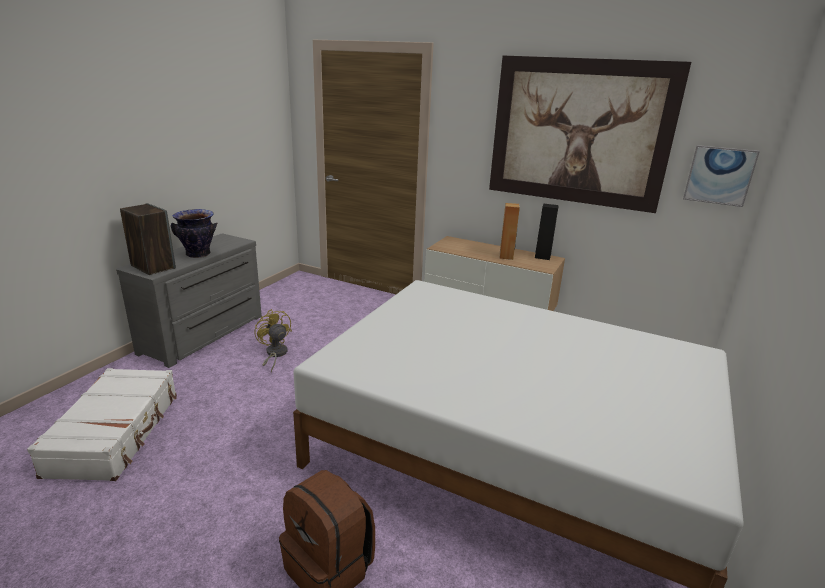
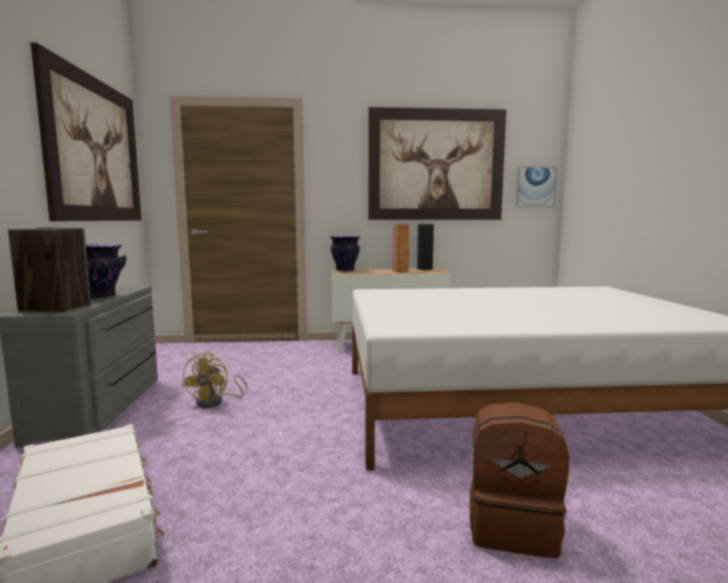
camera: 30 degrees left, 15 degrees down
yellow fan [255,309,292,372] -> yellow fan turned 105 degrees counterclockwise [182,352,248,408]
none -> picture [31,43,141,221]
none -> vase [330,236,360,271]

